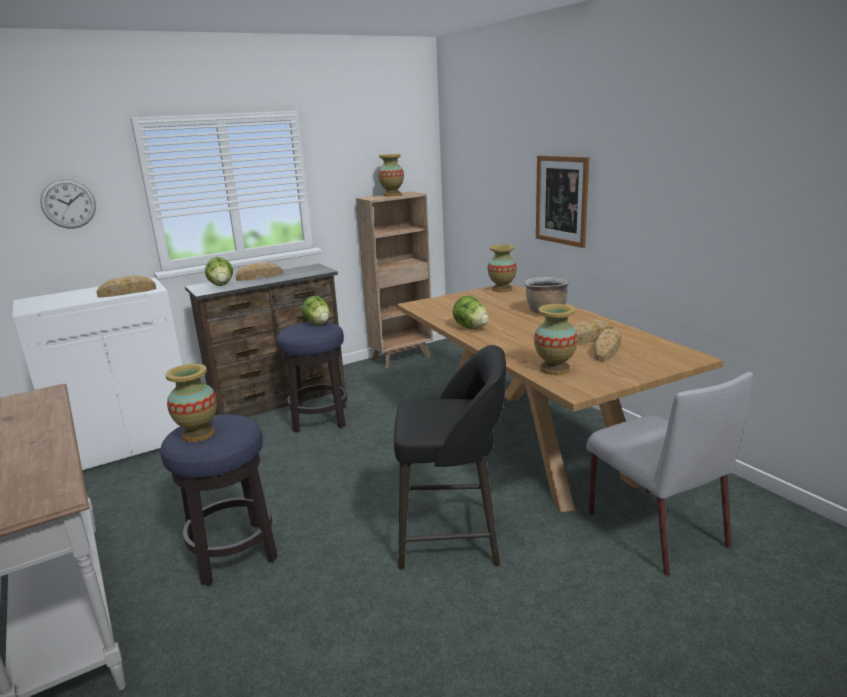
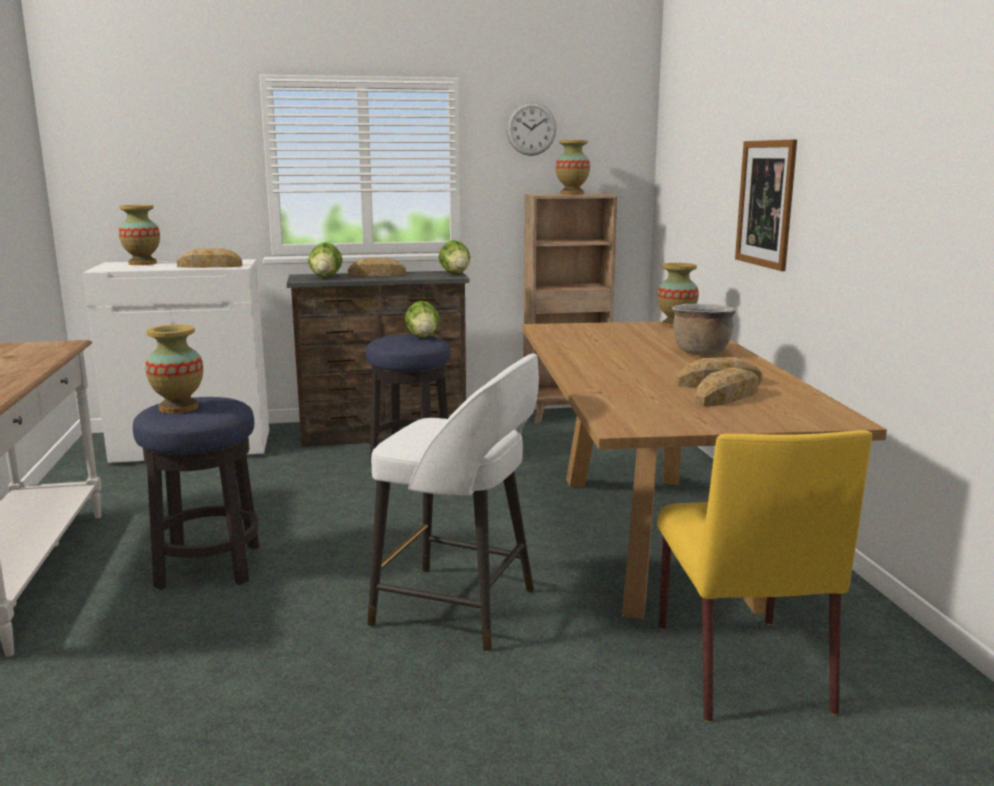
camera: 20 degrees right, 5 degrees down
wall clock [40,179,96,229] -> wall clock moved to [506,102,556,156]
black stool [394,345,506,569] -> white stool [367,354,539,652]
lettuce [452,296,489,329] -> lettuce moved to [438,240,470,274]
vase [534,304,578,375] -> vase moved to [119,205,160,265]
grey chair [586,372,753,576] -> yellow chair [657,430,872,722]

